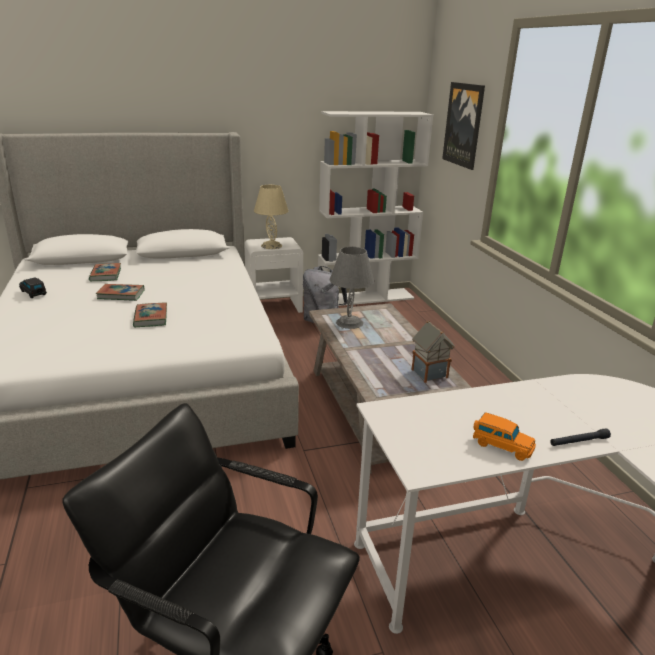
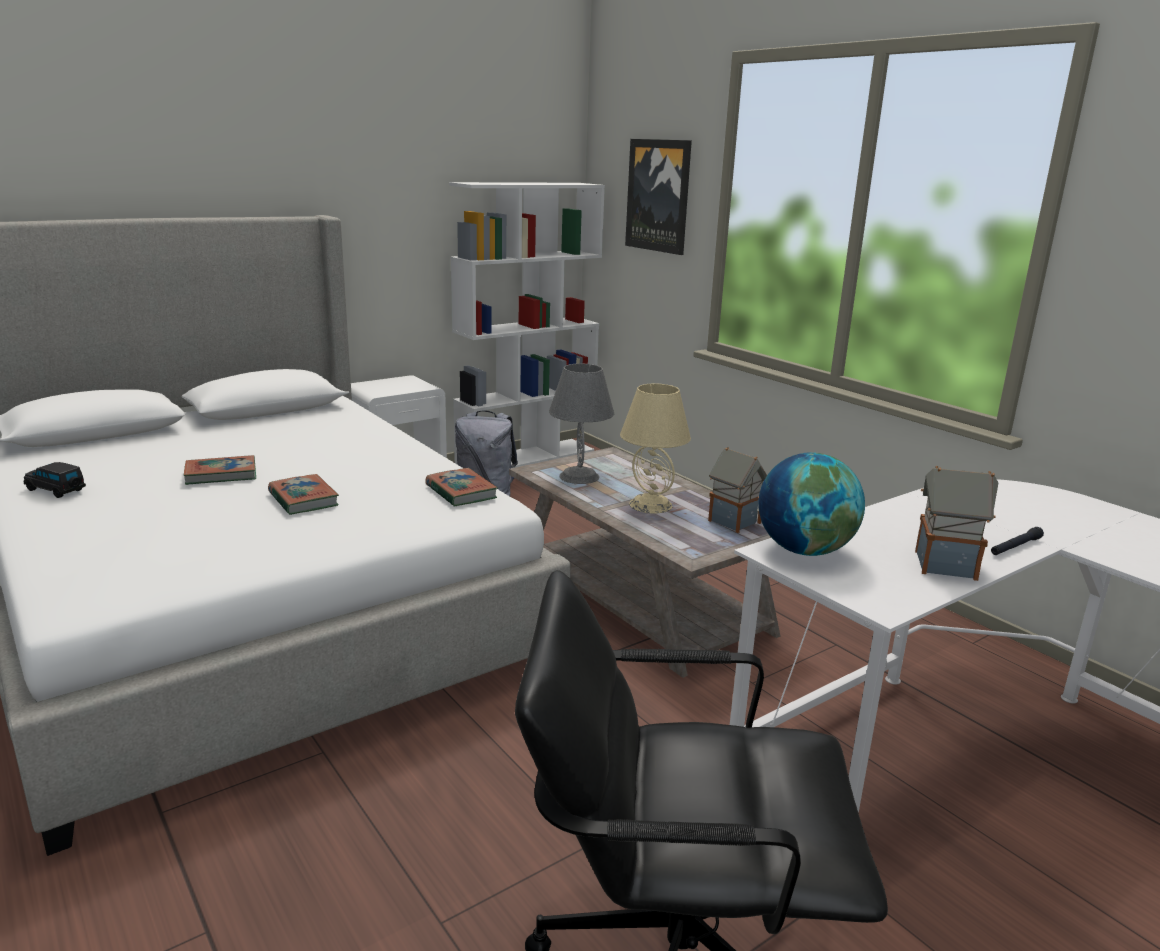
camera: 20 degrees left, 5 degrees down
book [89,263,121,282] -> book moved to [425,468,498,507]
beige table lamp [254,185,288,249] -> beige table lamp moved to [620,383,691,514]
orange toy car [473,412,536,461] -> toy house [915,466,999,581]
none -> globe [758,452,865,556]

